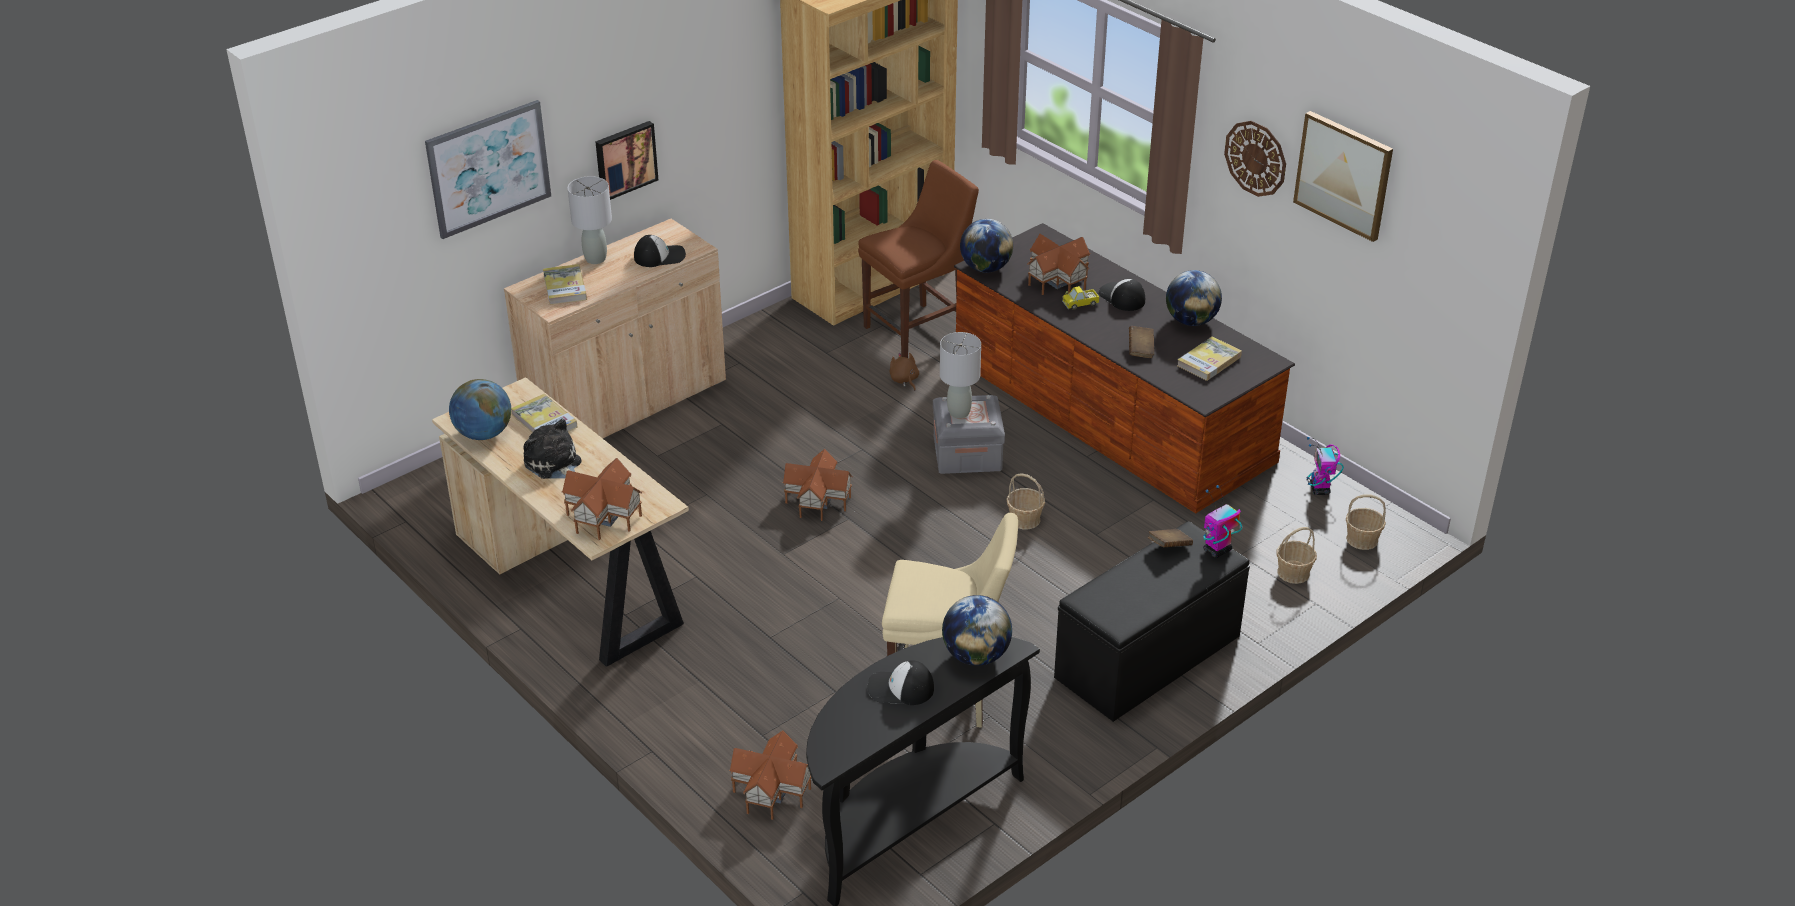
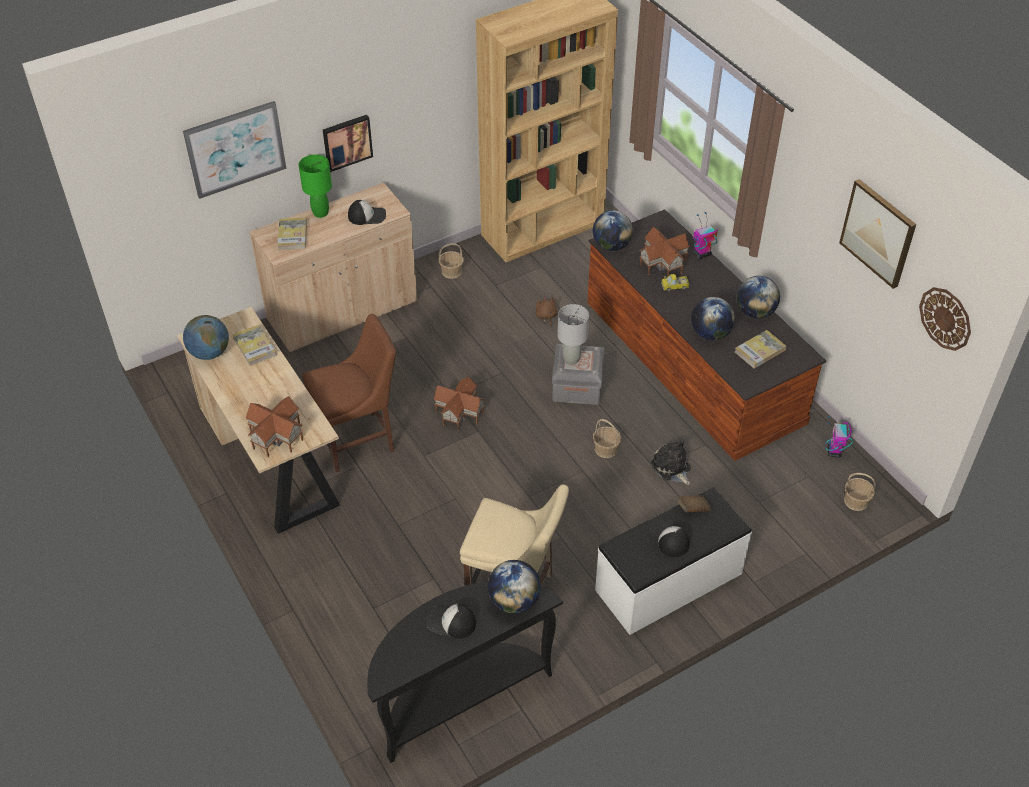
camera: 10 degrees right, 10 degrees up
plush toy [524,419,581,479] -> plush toy moved to [651,440,691,485]
grey table lamp [568,176,612,264] -> green table lamp [299,155,332,218]
toy house [729,730,811,820] -> none
brown chair [858,160,979,358] -> brown chair moved to [302,314,396,472]
black bench [1054,521,1250,722] -> white bench [595,487,752,635]
cap [1099,279,1145,311] -> cap moved to [650,519,689,557]
brown book [1129,326,1154,358] -> globe [691,297,735,340]
toy robot [1203,485,1242,558] -> toy robot moved to [693,212,718,259]
wall clock [1224,121,1286,197] -> wall clock moved to [919,287,971,351]
basket [1277,527,1317,584] -> basket moved to [439,243,464,279]

